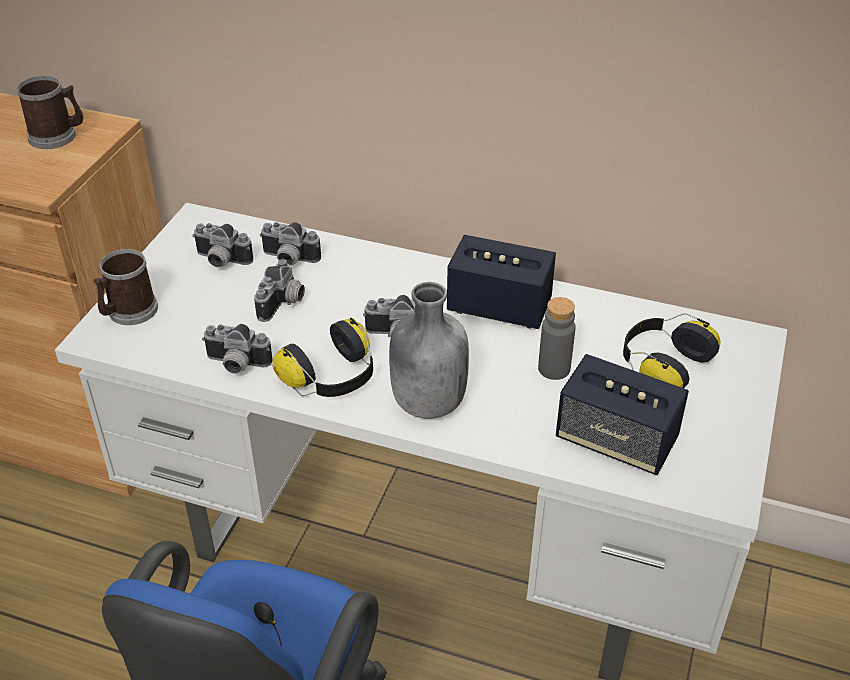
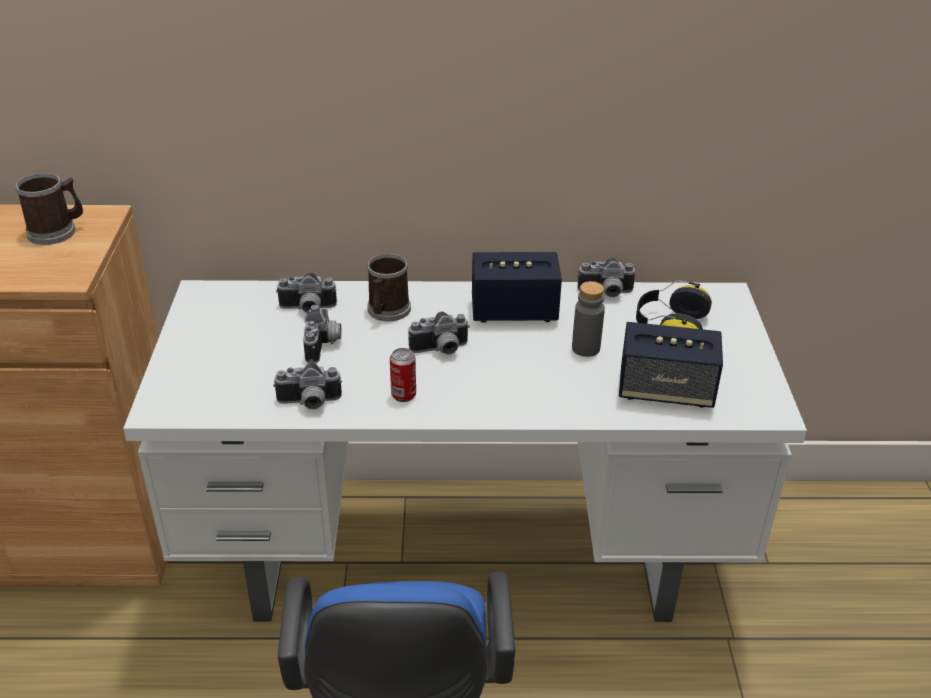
camera: 20 degrees left, 5 degrees down
mug [94,249,158,325] -> mug moved to [367,254,411,321]
camera [192,223,253,268] -> camera moved to [577,258,637,298]
headphones [272,318,373,397] -> can [390,348,416,402]
grey bottle [389,282,469,419] -> none

